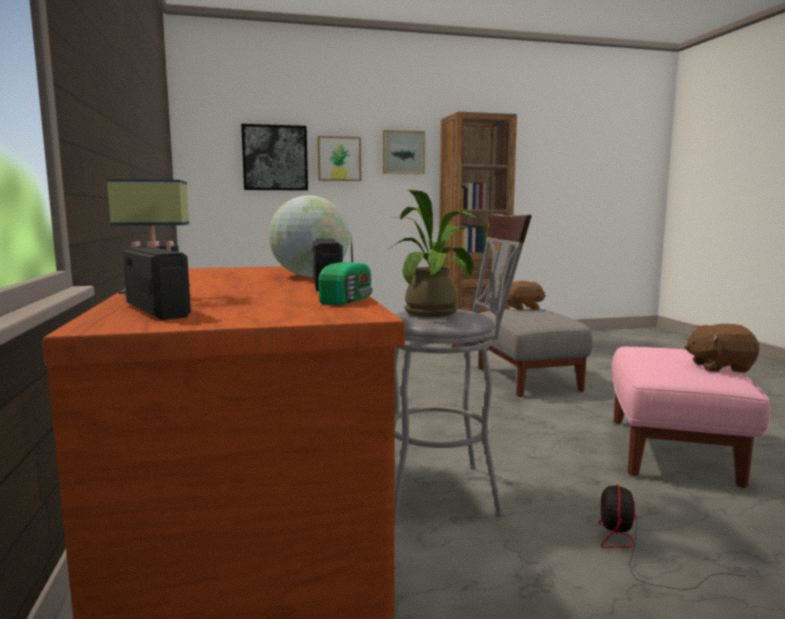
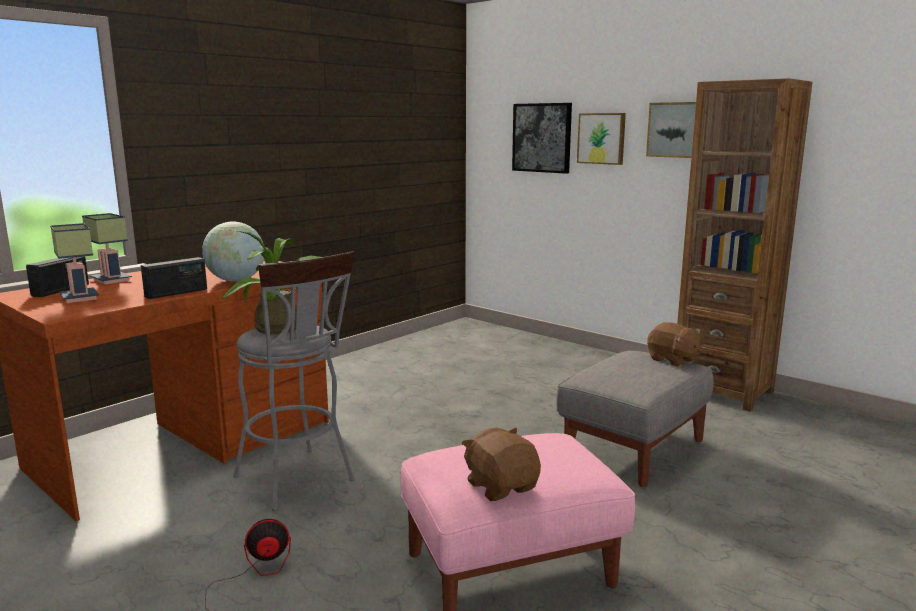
camera: 55 degrees right, 5 degrees up
radio [319,233,373,305] -> none
none -> table lamp [50,223,99,303]

